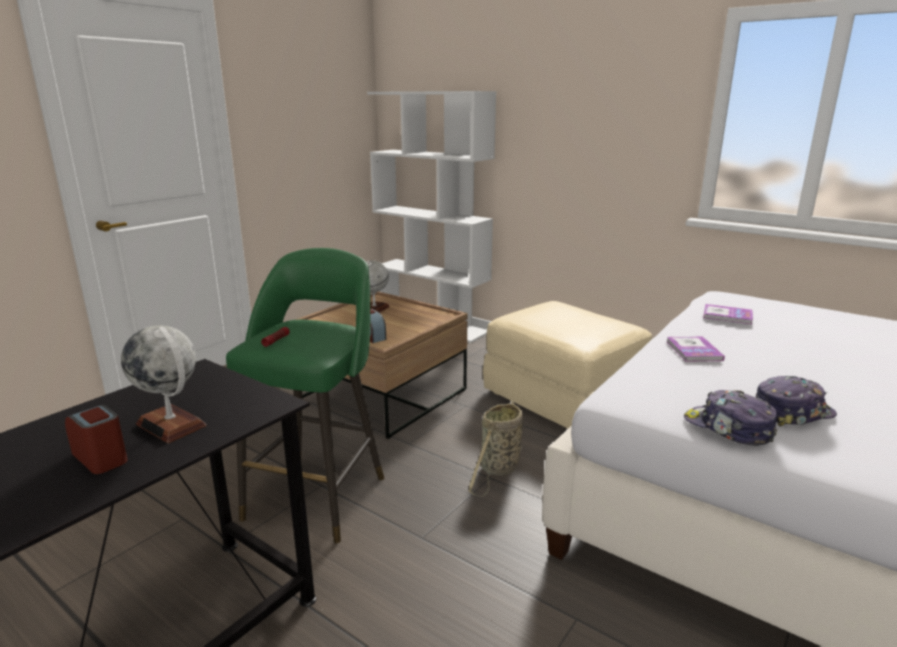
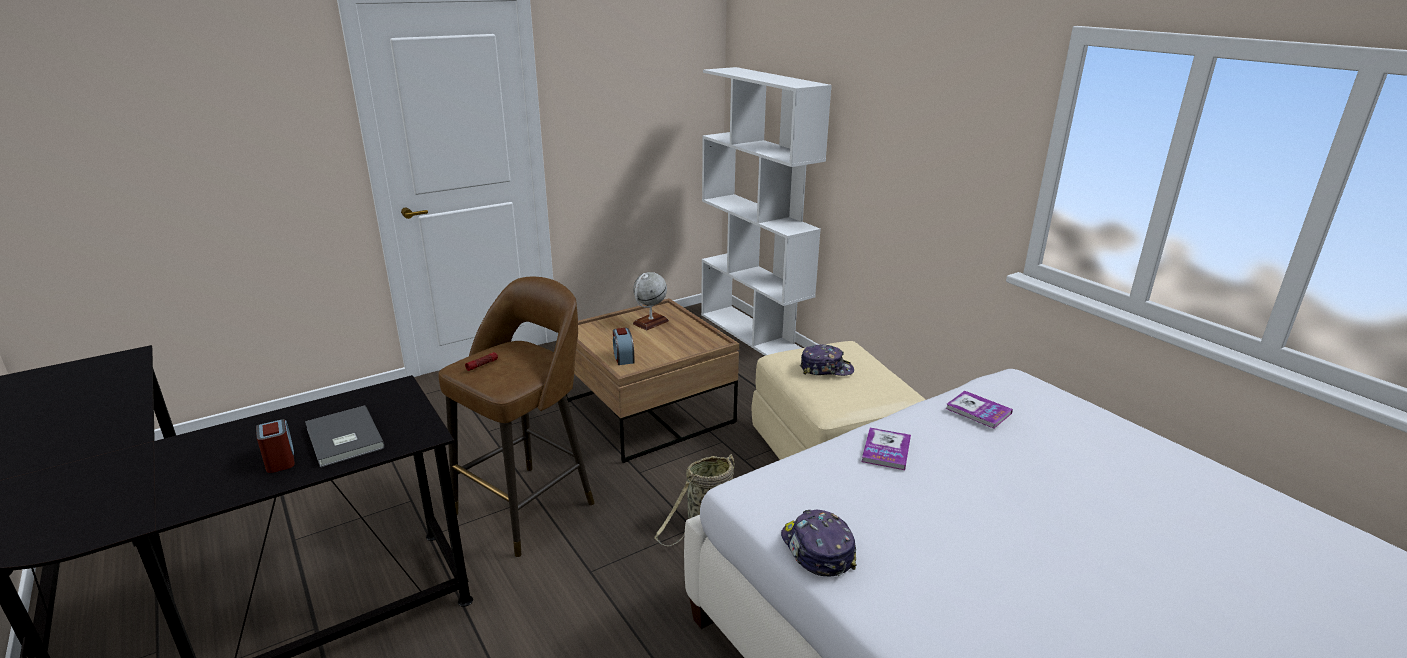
camera: 20 degrees right, 5 degrees up
globe [121,326,207,443] -> grey book [305,406,385,467]
green stool [226,248,384,544] -> brown stool [438,277,595,557]
cap [756,376,837,427] -> cap moved to [800,344,854,376]

